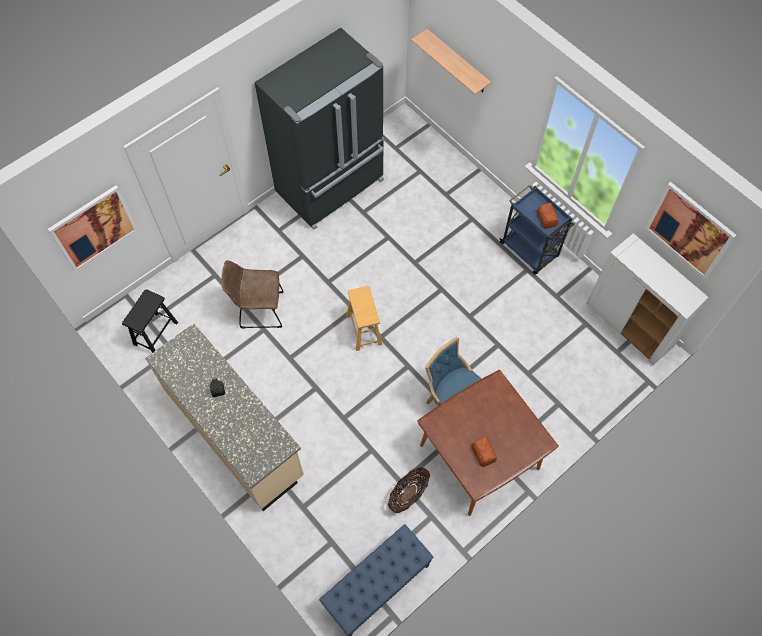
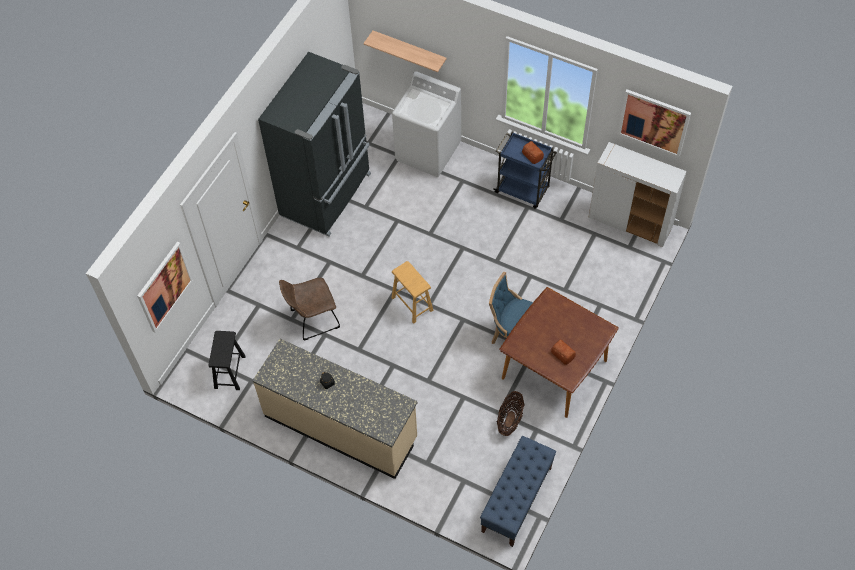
camera: 20 degrees left, 5 degrees down
none -> white washing machine [392,71,461,177]

